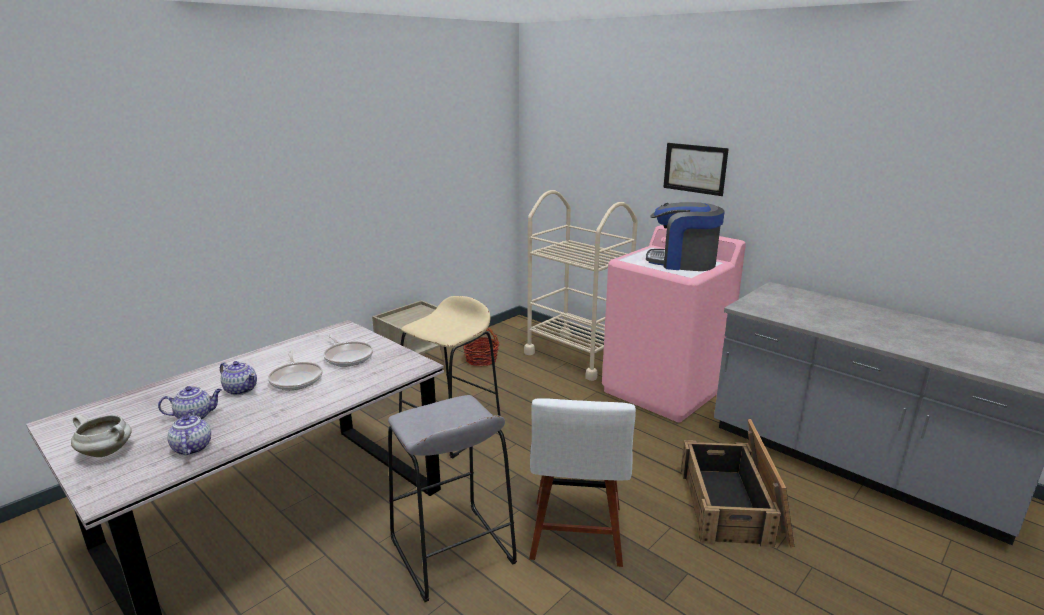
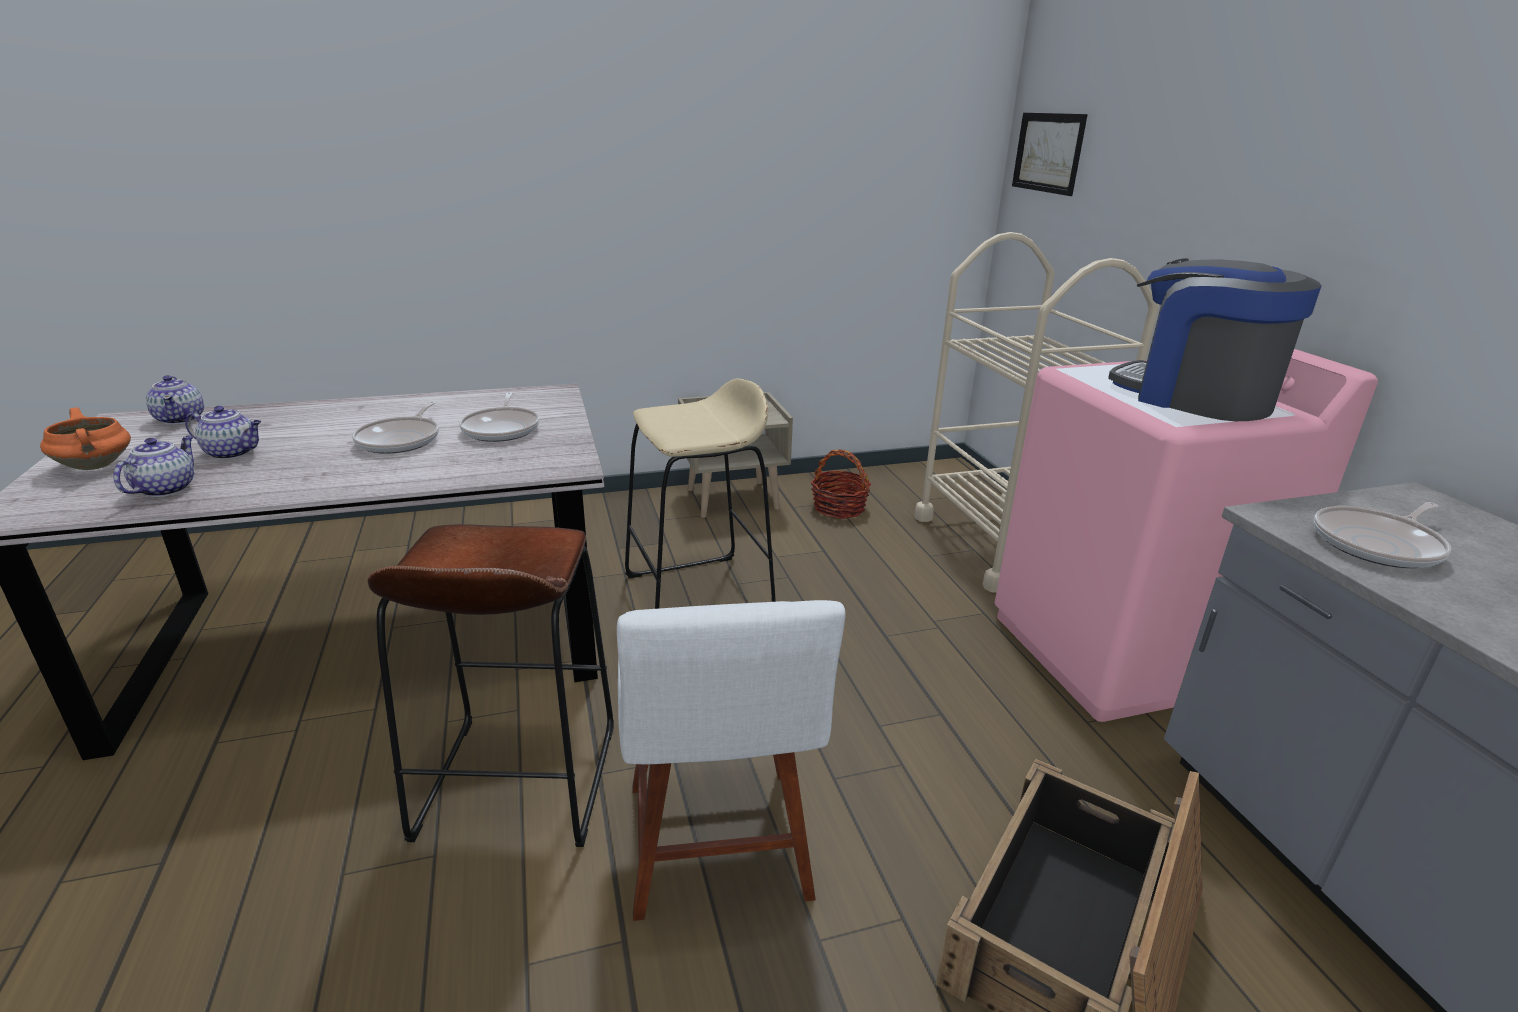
camera: 30 degrees right, 5 degrees up
white cooking pot [71,415,132,457] -> orange cooking pot [40,407,131,470]
teapot [220,361,257,395] -> teapot moved to [146,375,204,425]
grey stool [388,395,517,602] -> brown stool [368,524,614,847]
white chair [529,398,636,567] -> white chair turned 45 degrees counterclockwise [617,600,846,921]
picture [663,143,729,196] -> picture moved to [1012,113,1088,196]
none -> frying pan [1314,502,1451,568]

